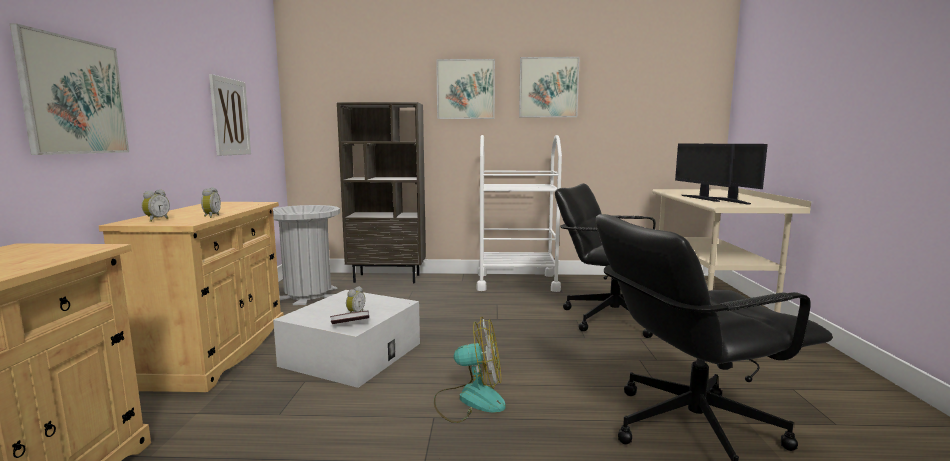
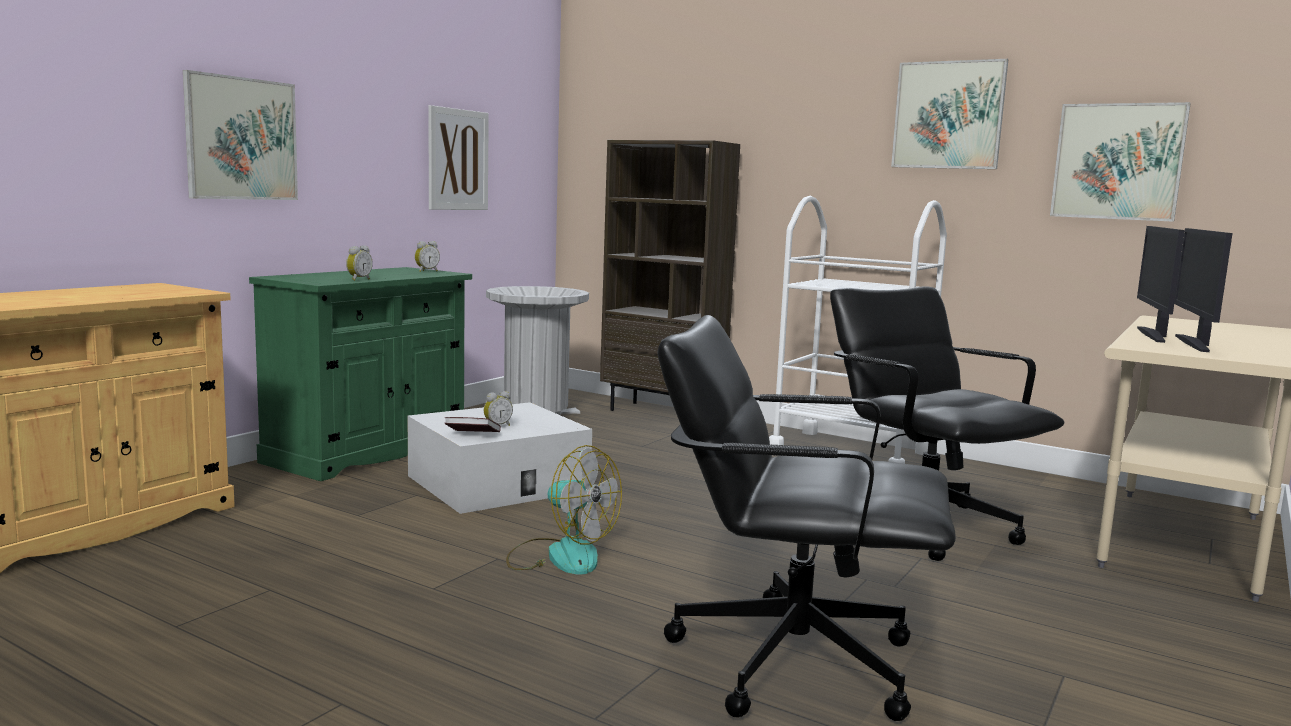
camera: 30 degrees right, 0 degrees up
beige cabinet [99,202,284,392] -> green cabinet [249,267,472,481]
alarm clock [142,189,170,222] -> alarm clock moved to [415,241,440,272]
picture [436,59,495,119] -> picture moved to [1050,102,1191,222]

